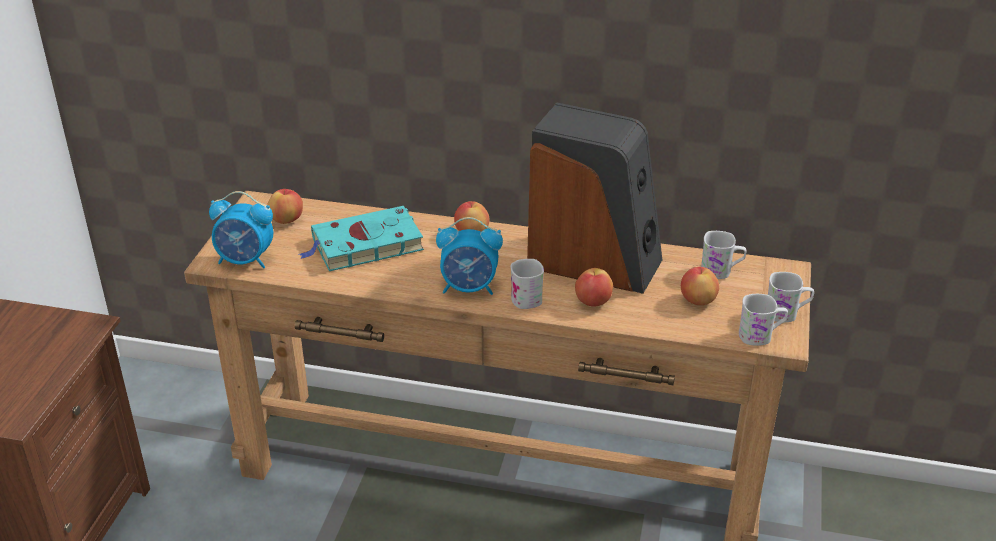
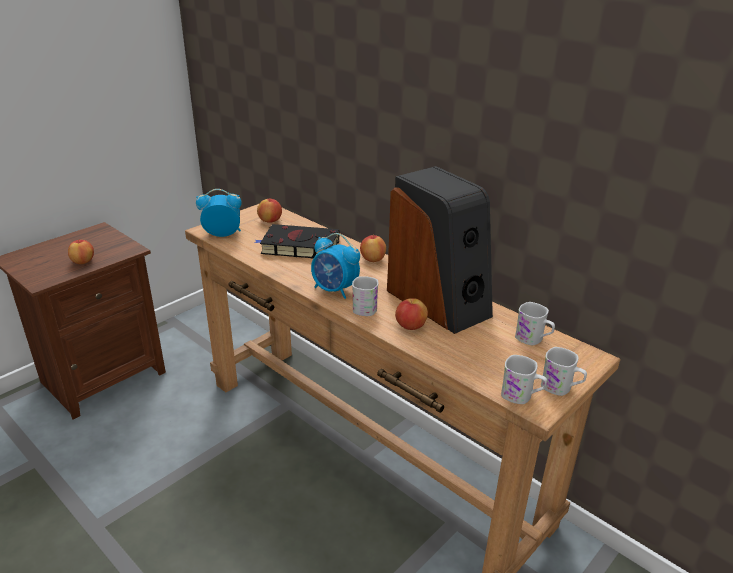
camera: 30 degrees right, 5 degrees down
alarm clock [209,191,273,268] -> alarm clock turned 135 degrees clockwise [196,189,242,237]
turquoise book [299,206,424,271] -> black book [254,224,339,259]
apple [681,267,719,305] -> apple moved to [68,240,94,264]

